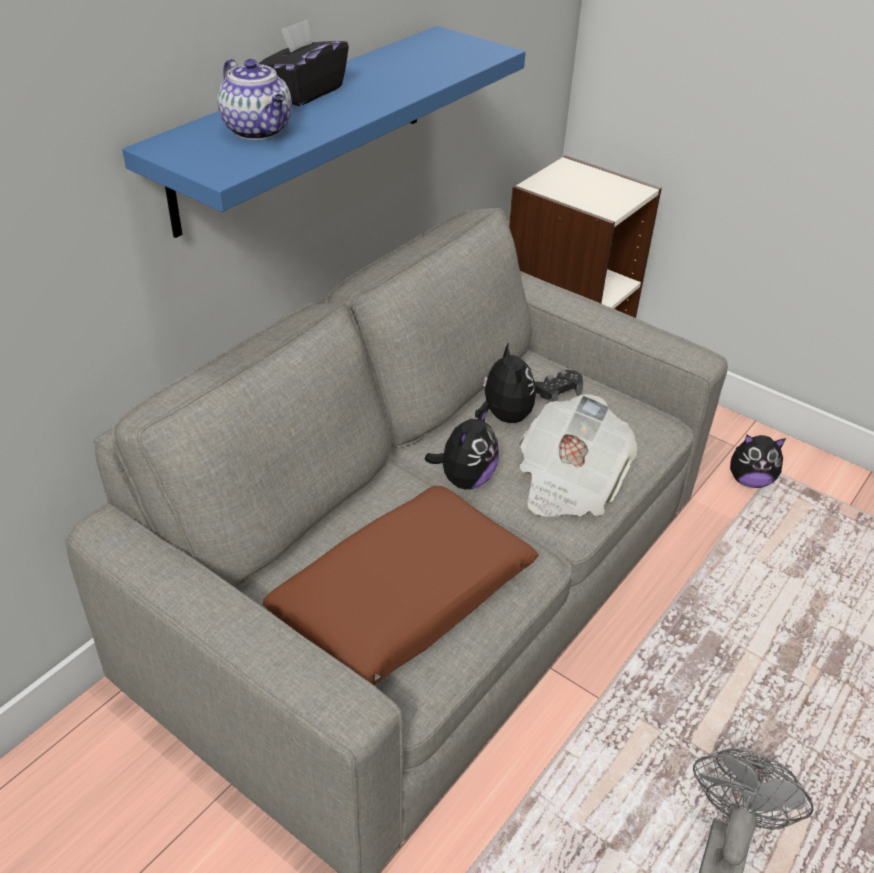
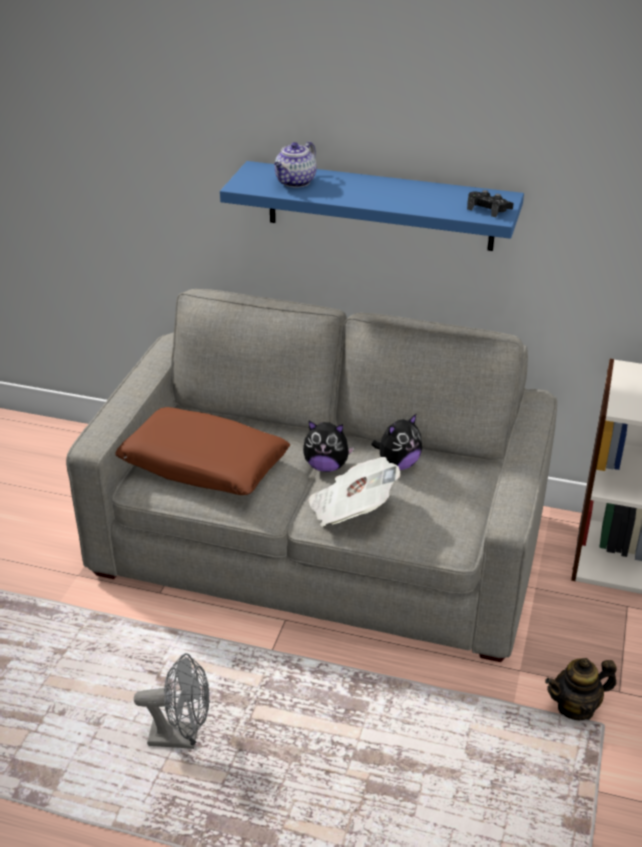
camera: 70 degrees right, 5 degrees down
black tissue box [258,19,349,106] -> none
black game controller [535,370,583,402] -> black game controller moved to [467,190,513,217]
plush toy [730,435,786,488] -> teapot [545,658,617,720]

